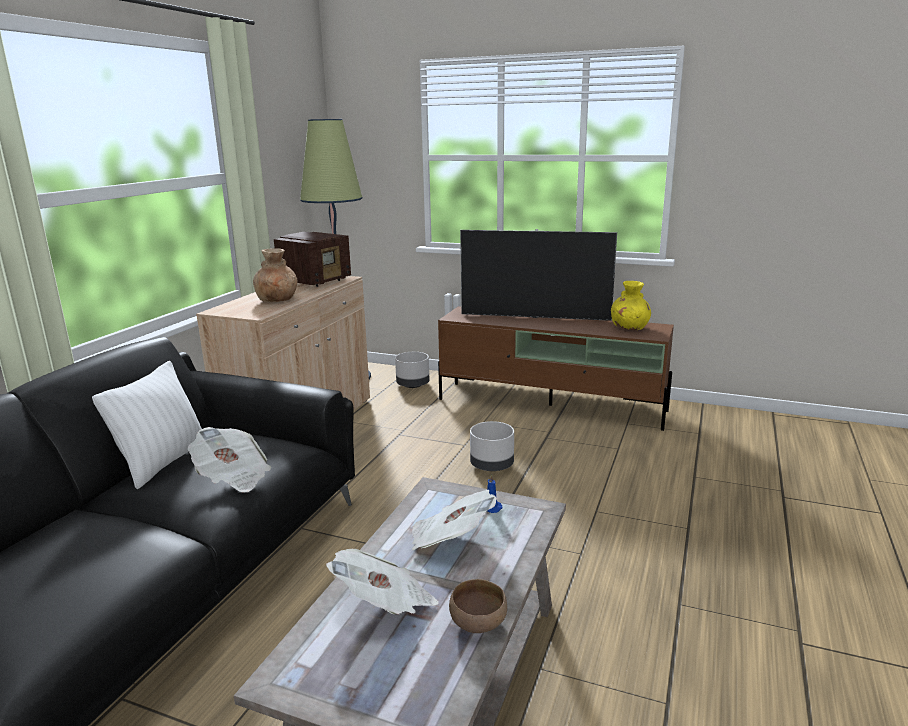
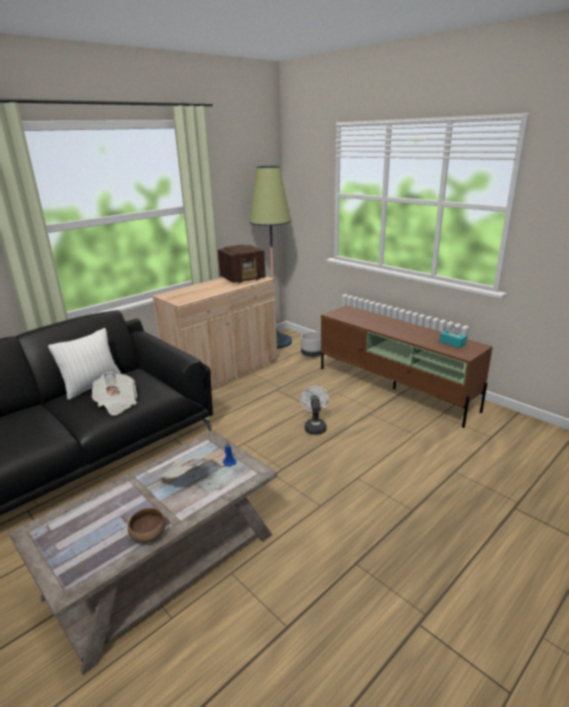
camera: 25 degrees right, 5 degrees up
brown vase [253,248,297,302] -> none
newspaper [326,549,439,615] -> none
television [460,229,617,321] -> none
grey planter [470,421,514,471] -> white fan [300,386,329,435]
yellow vase [611,281,651,330] -> turquoise tissue box [439,326,467,348]

